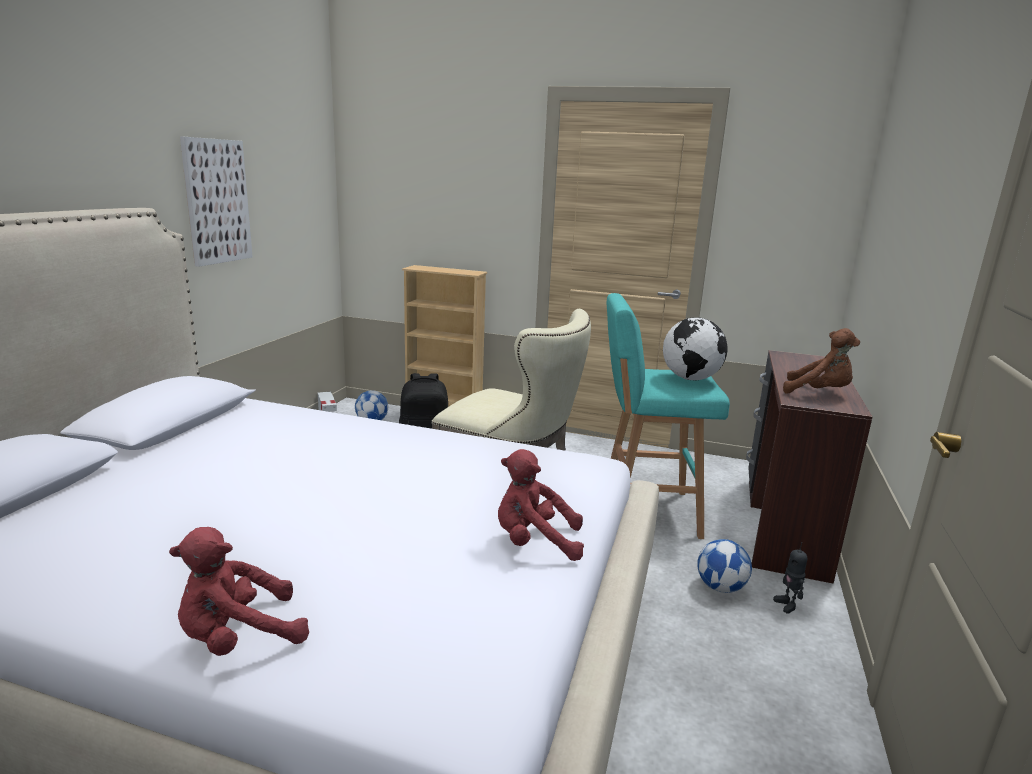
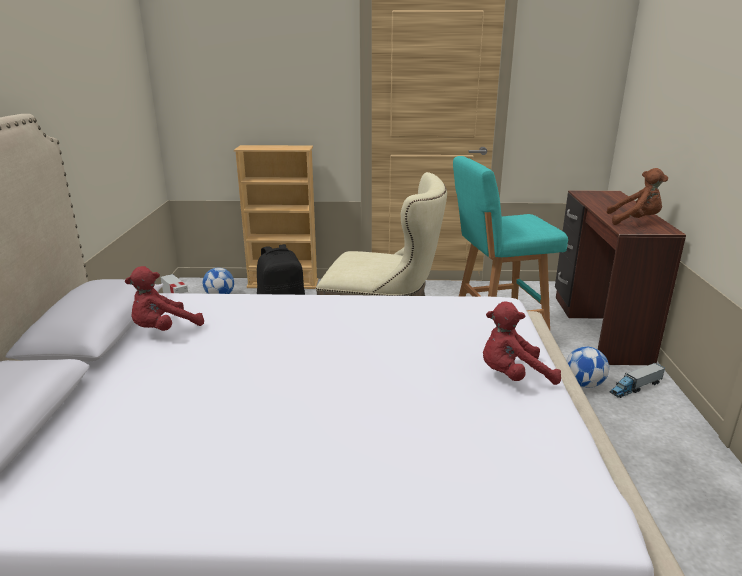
camera: 15 degrees left, 5 degrees up
red plush toy [169,527,309,656] -> red plush toy moved to [125,266,204,331]
picture [180,136,253,267] -> none
globe [663,317,728,380] -> none
toy robot [773,542,807,614] -> toy truck [610,363,665,398]

